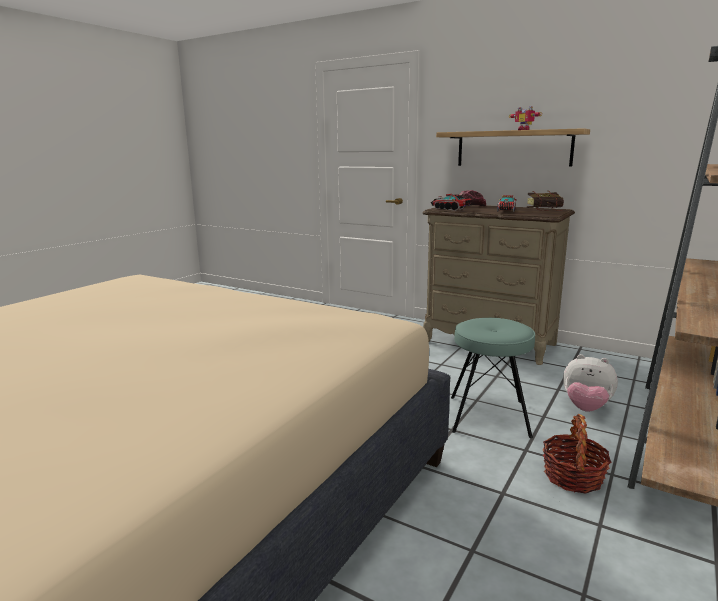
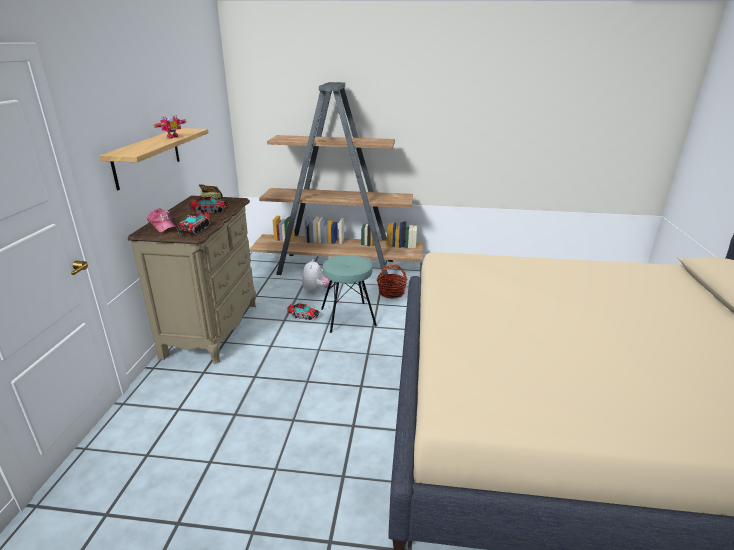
camera: 115 degrees left, 10 degrees up
none -> toy truck [287,303,320,320]

